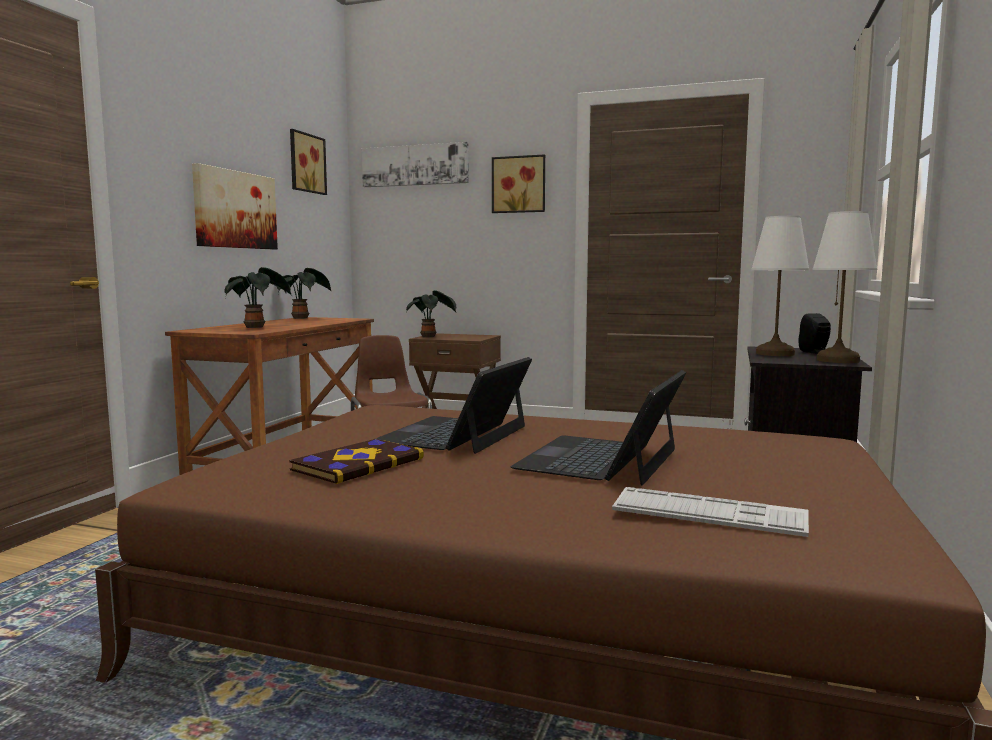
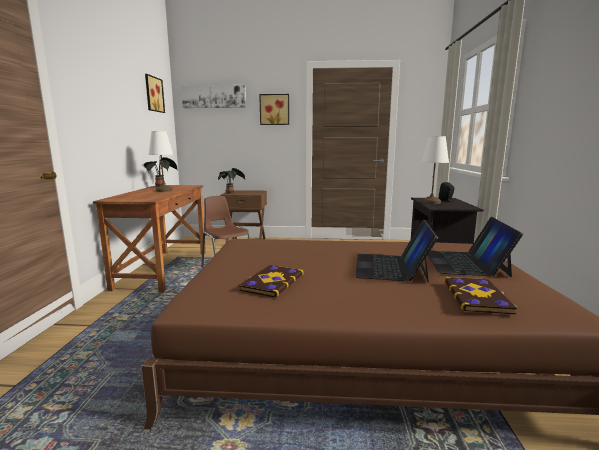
camera: 15 degrees left, 5 degrees up
picture [192,163,278,249] -> none
potted plant [225,267,292,328] -> none
laptop [375,357,532,454] -> laptop moved to [428,217,523,277]
keyboard [612,487,809,537] -> book [444,277,517,315]
white table lamp [813,211,877,363] -> white table lamp moved to [148,131,173,192]

